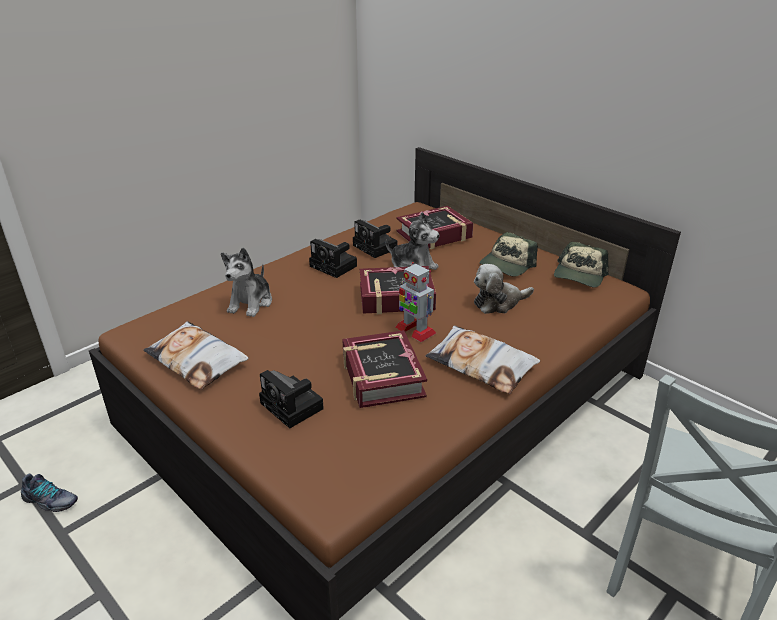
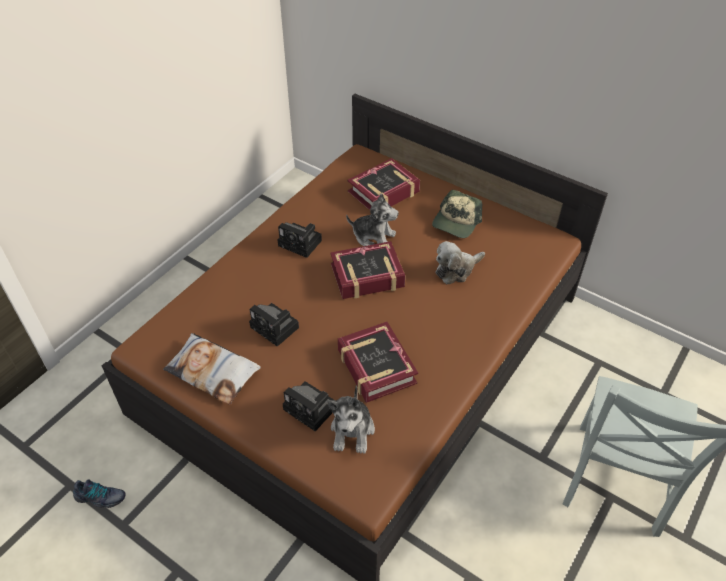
camera: 10 degrees left, 15 degrees up
plush toy [221,247,272,317] -> plush toy moved to [327,385,375,454]
camera [353,220,397,258] -> camera moved to [249,303,299,346]
toy robot [395,262,436,342] -> none
pillow [426,326,540,394] -> none
cap [554,242,608,287] -> none

